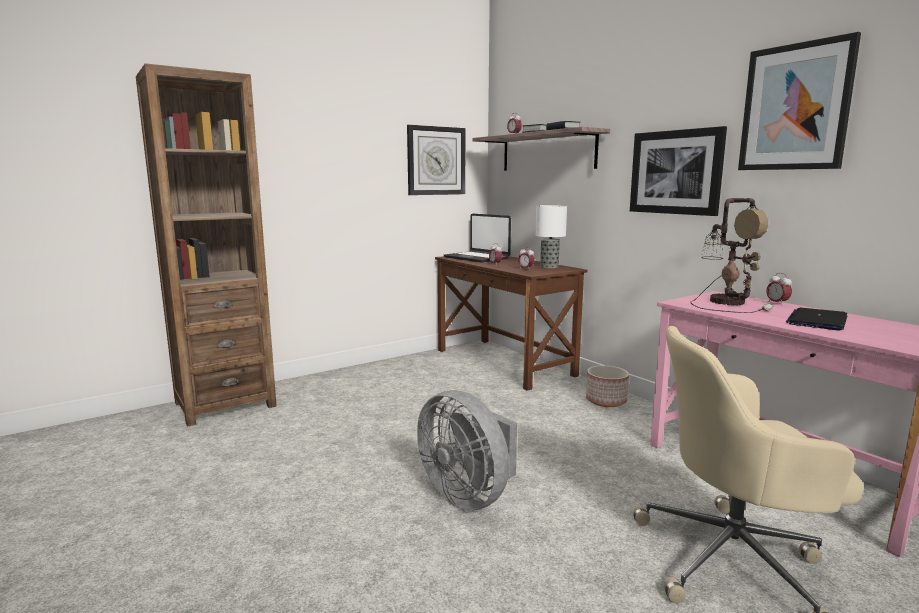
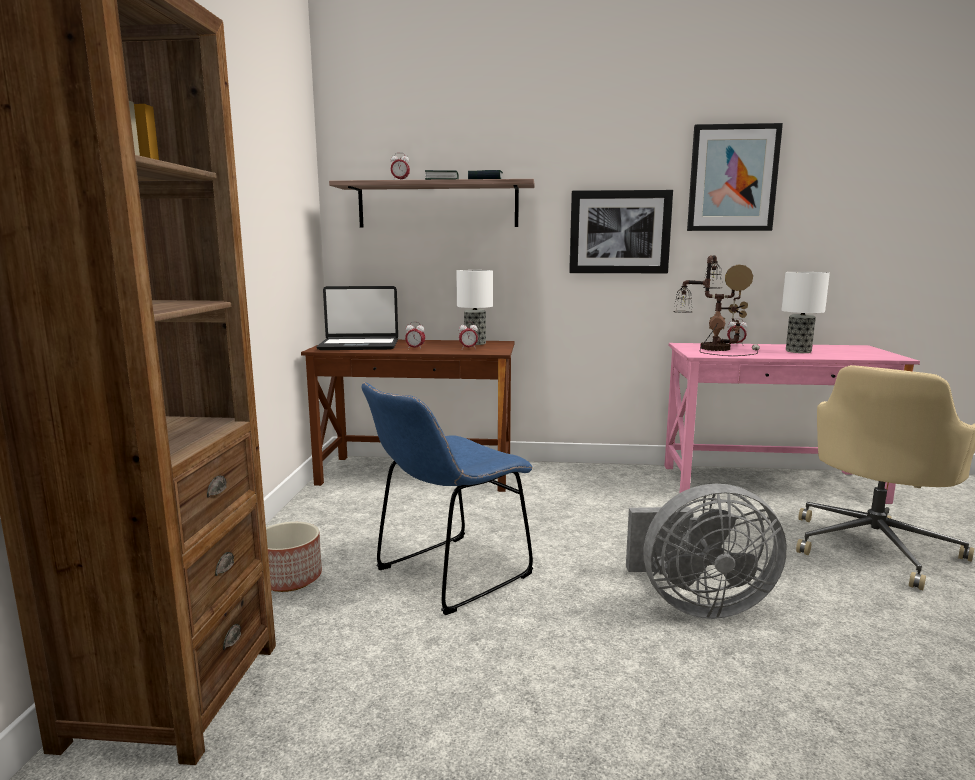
camera: 50 degrees left, 0 degrees up
wall clock [407,125,465,195] -> none
planter [586,365,629,407] -> planter moved to [266,522,322,592]
laptop [786,308,847,331] -> table lamp [782,272,830,353]
none -> blue chair [361,382,533,615]

